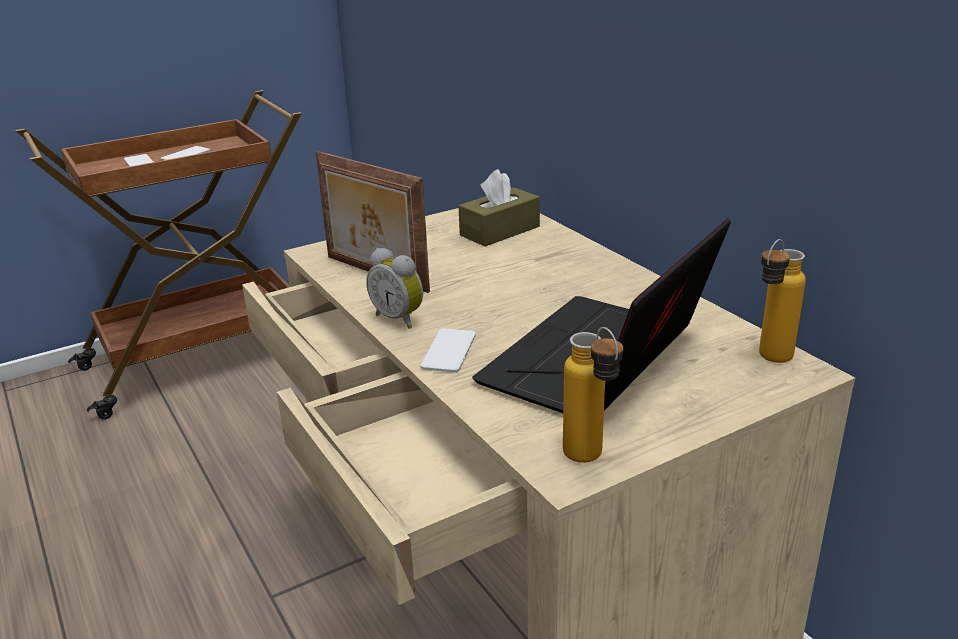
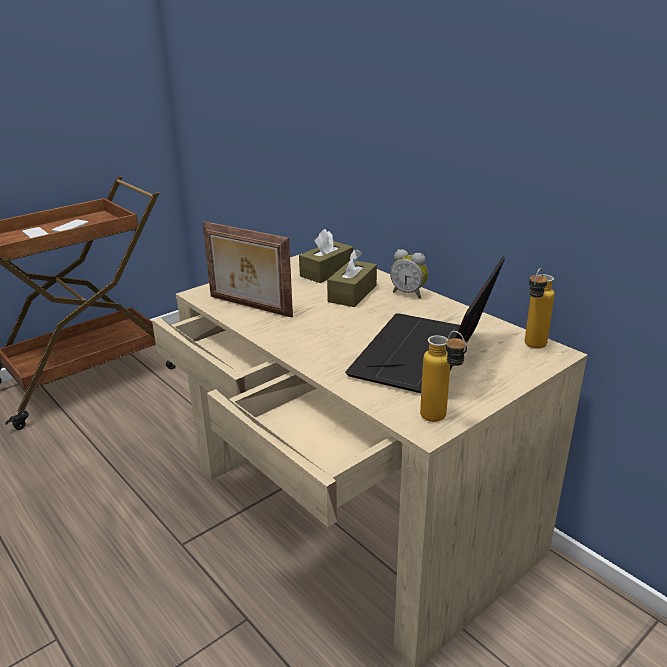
camera: 10 degrees left, 0 degrees up
alarm clock [366,248,423,329] -> alarm clock moved to [390,249,428,299]
phone [421,328,476,372] -> none
none -> brown tissue box [327,249,377,307]

